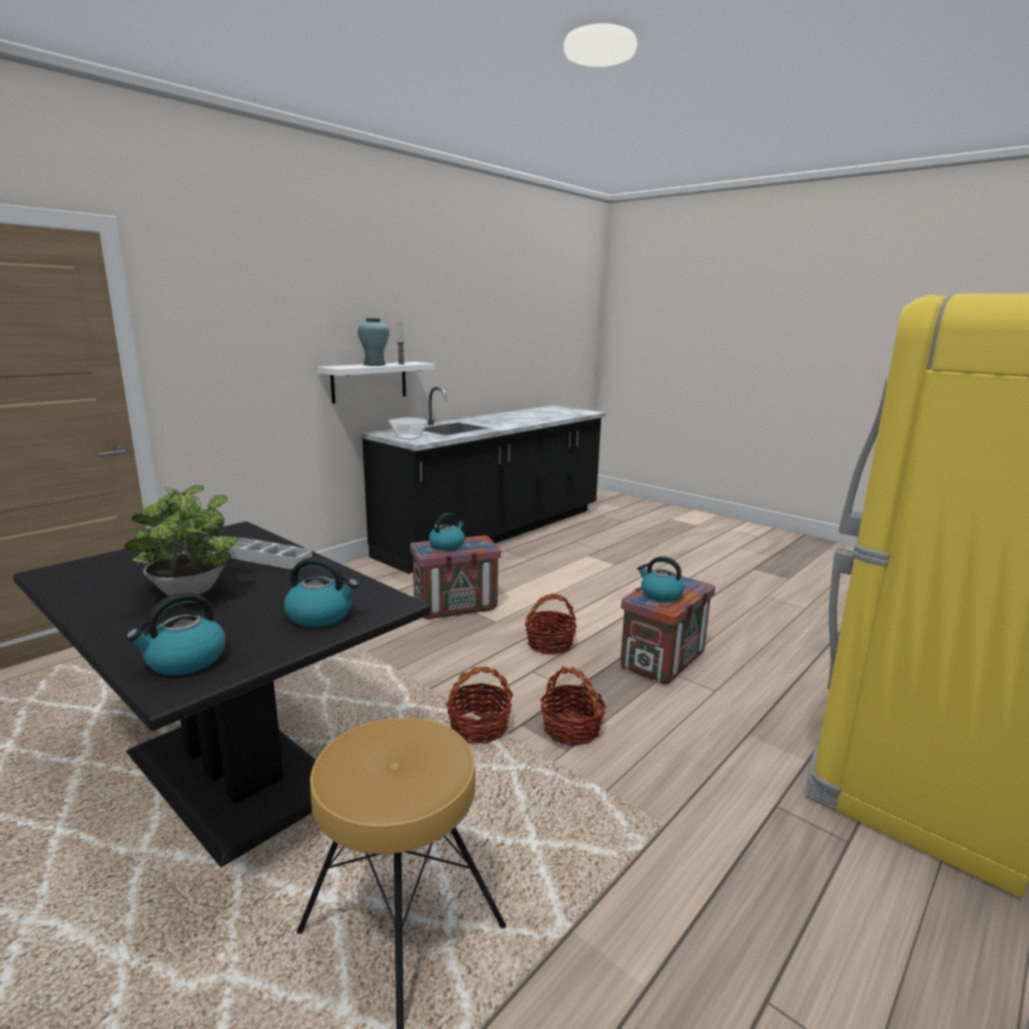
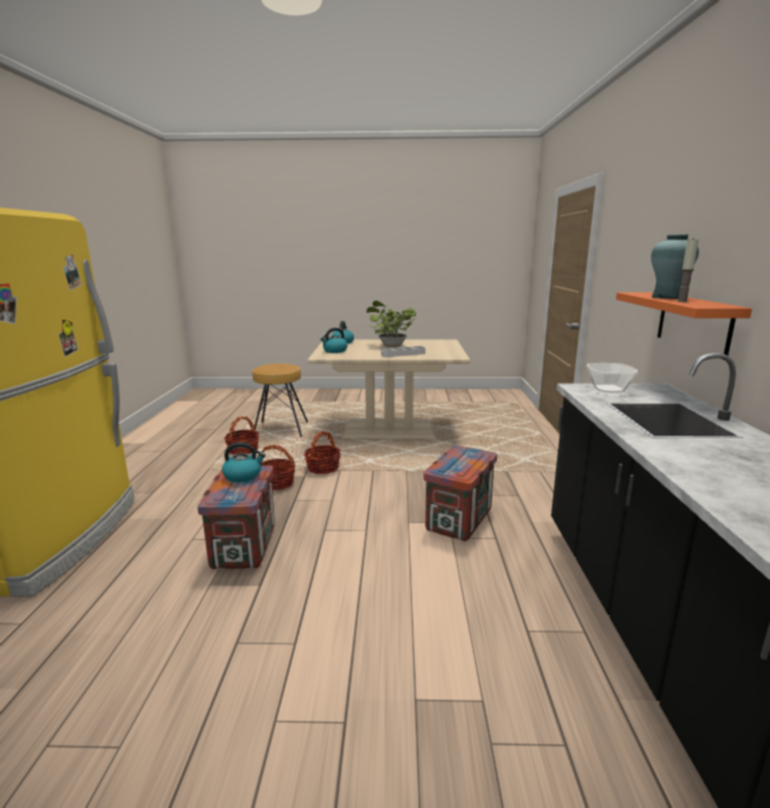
camera: 140 degrees right, 0 degrees up
black dining table [13,521,431,867] -> beige dining table [307,340,470,439]
white shelf [318,362,435,403] -> orange shelf [616,292,752,355]
kettle [429,513,465,551] -> none
basket [525,594,577,655] -> basket moved to [224,416,260,455]

